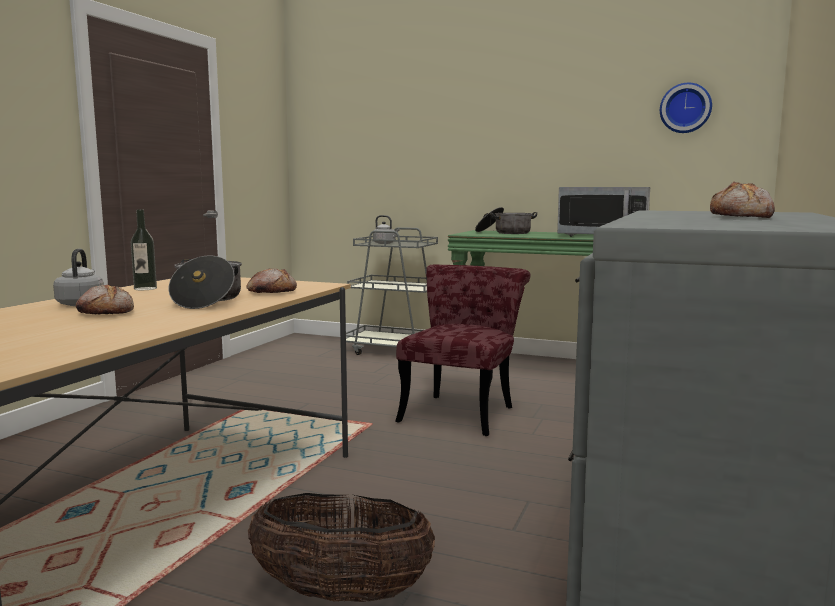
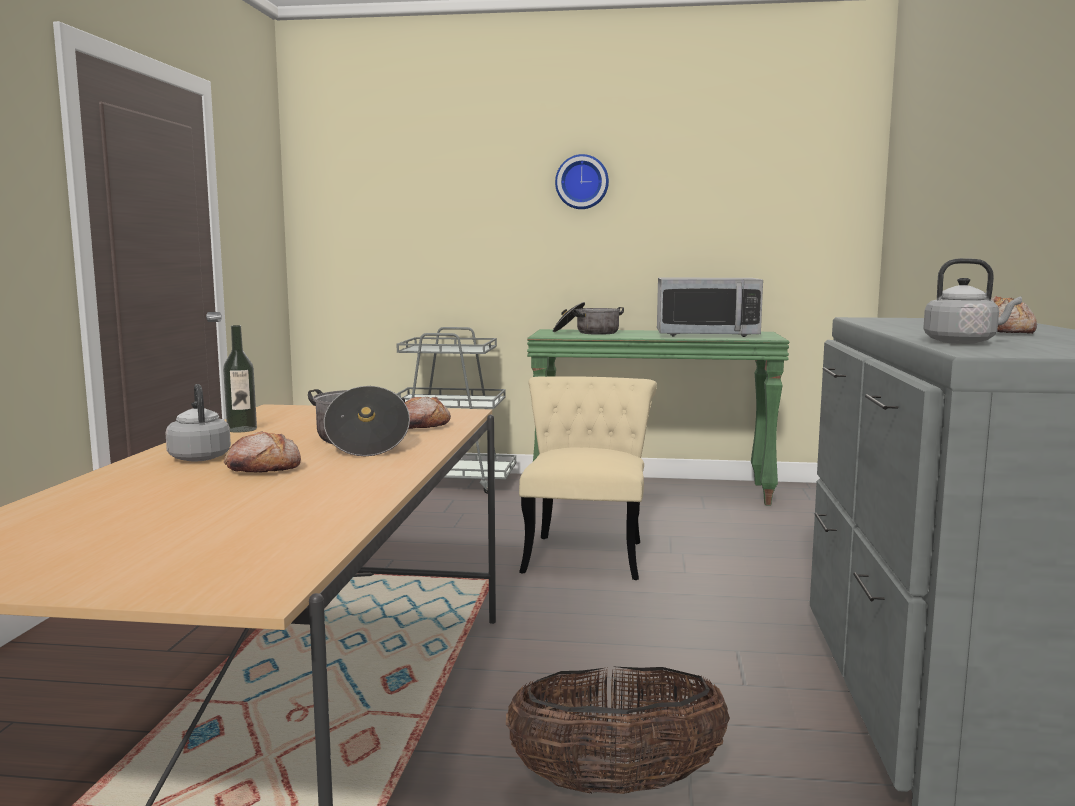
camera: 15 degrees left, 0 degrees up
grey kettle [373,215,400,244] -> grey kettle moved to [923,258,1022,344]
red chair [395,264,531,436] -> beige chair [519,376,657,580]
wall clock [660,83,712,133] -> wall clock moved to [555,154,609,209]

